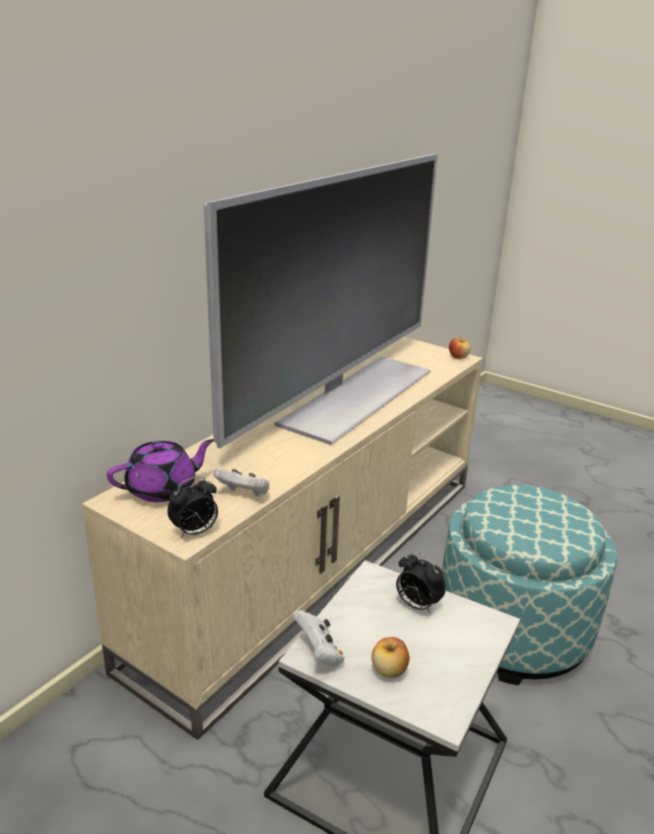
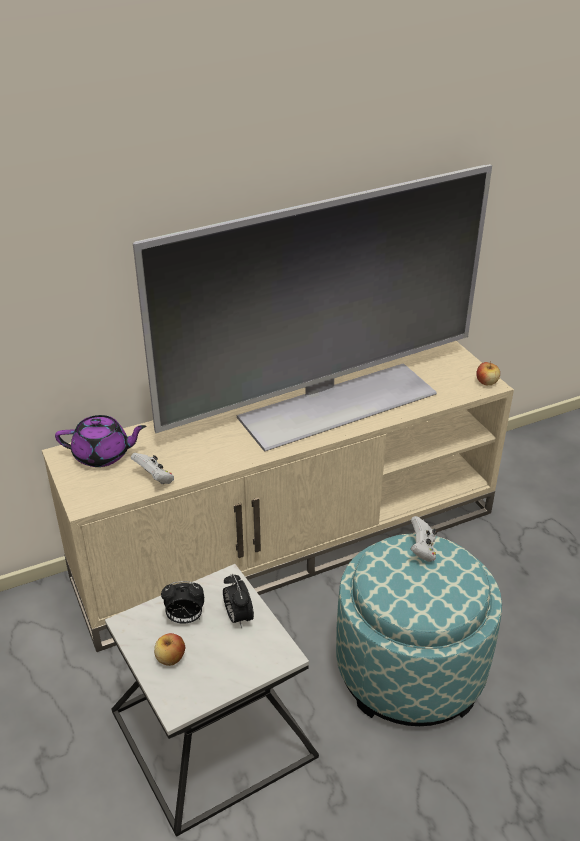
camera: 30 degrees right, 10 degrees up
alarm clock [167,476,218,538] -> alarm clock moved to [161,581,204,624]
white game controller [293,610,344,666] -> white game controller moved to [411,516,437,562]

